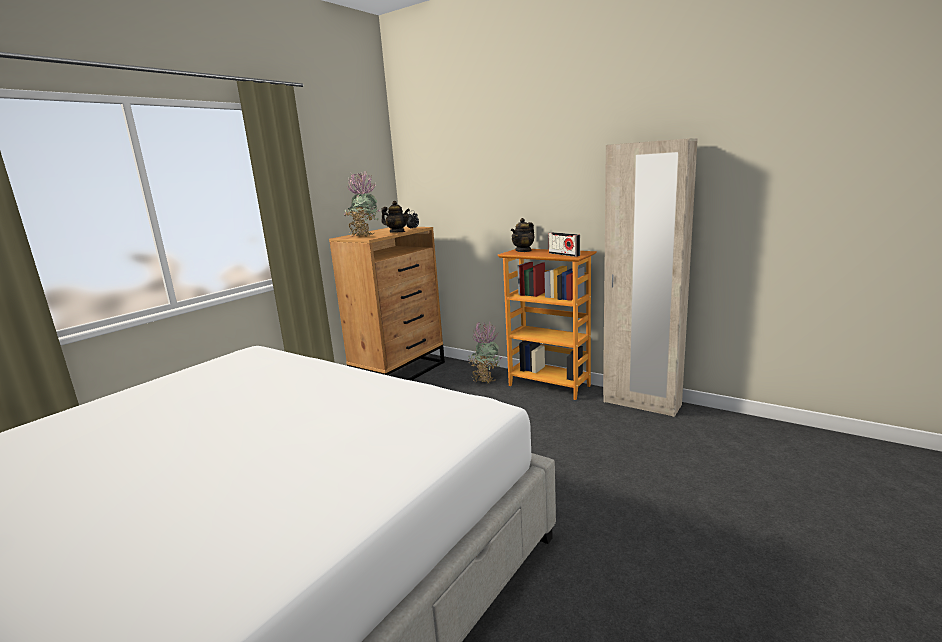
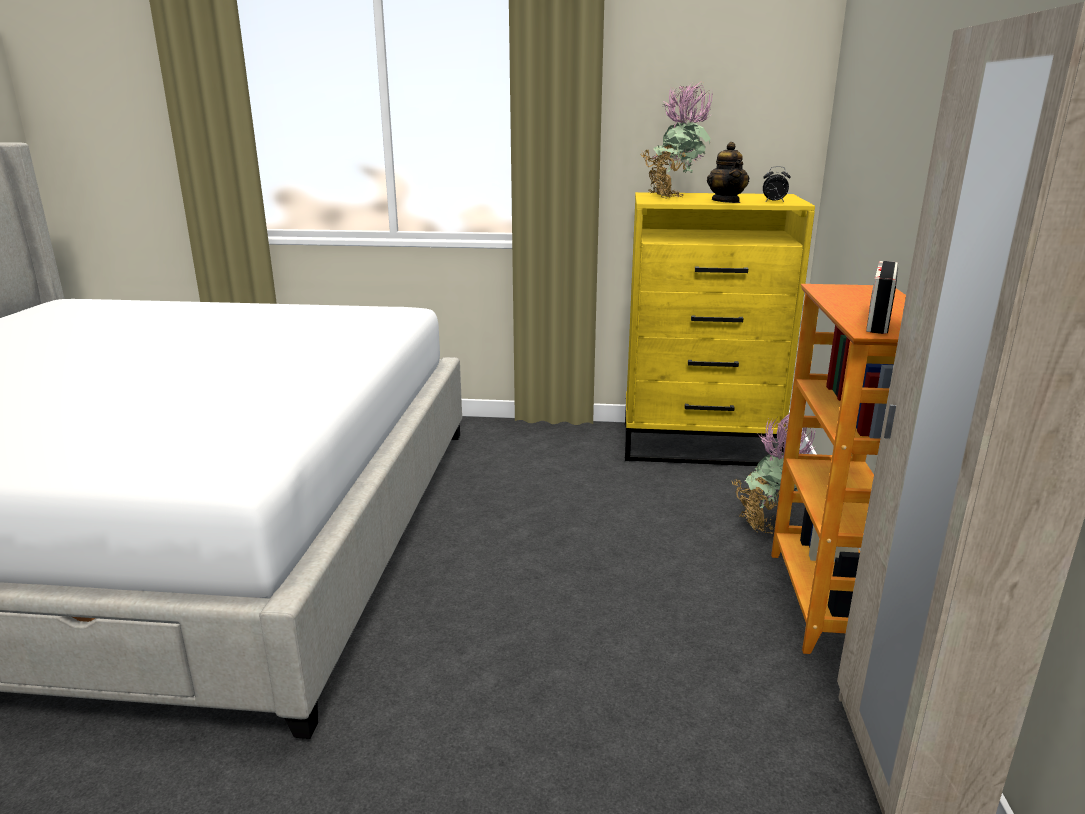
camera: 60 degrees right, 5 degrees up
brown dresser [329,227,445,381] -> yellow dresser [625,192,815,466]
teapot [511,218,535,252] -> none

